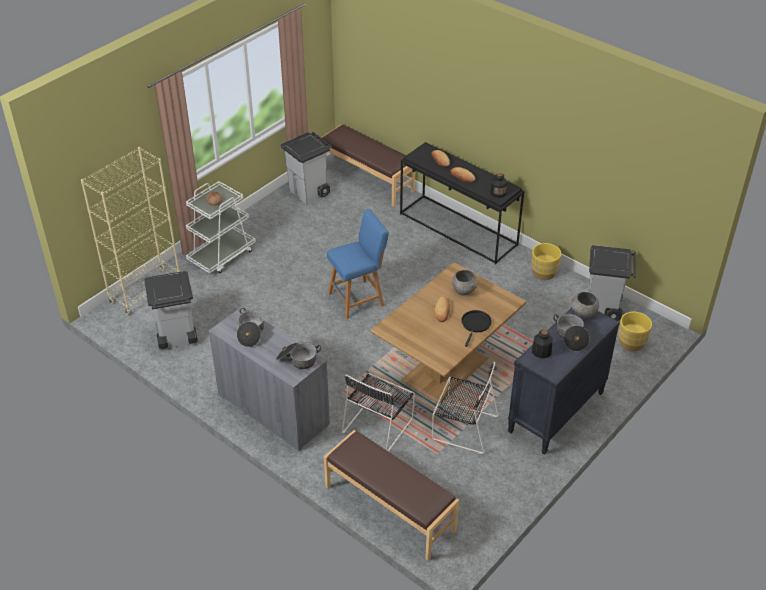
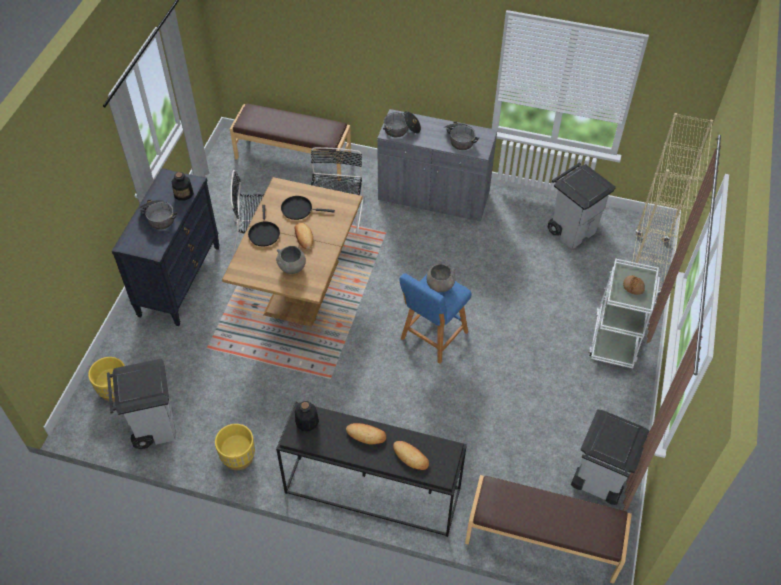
camera: 155 degrees right, 10 degrees up
grey bowl [571,292,599,318] -> grey bowl moved to [426,264,456,292]
none -> black frying pan [281,196,335,220]

